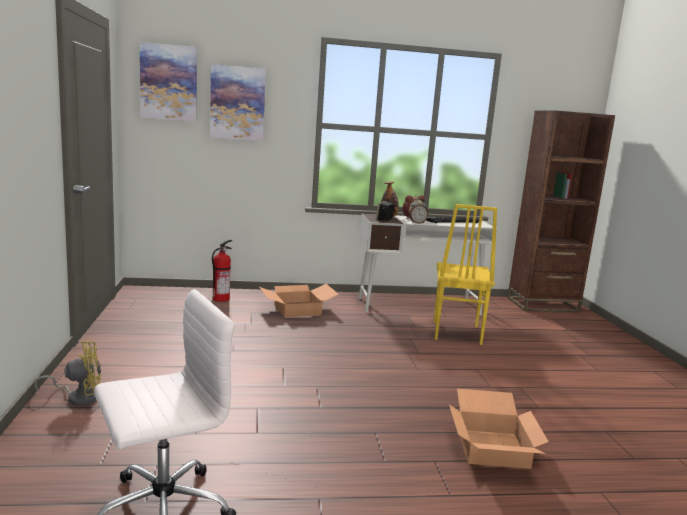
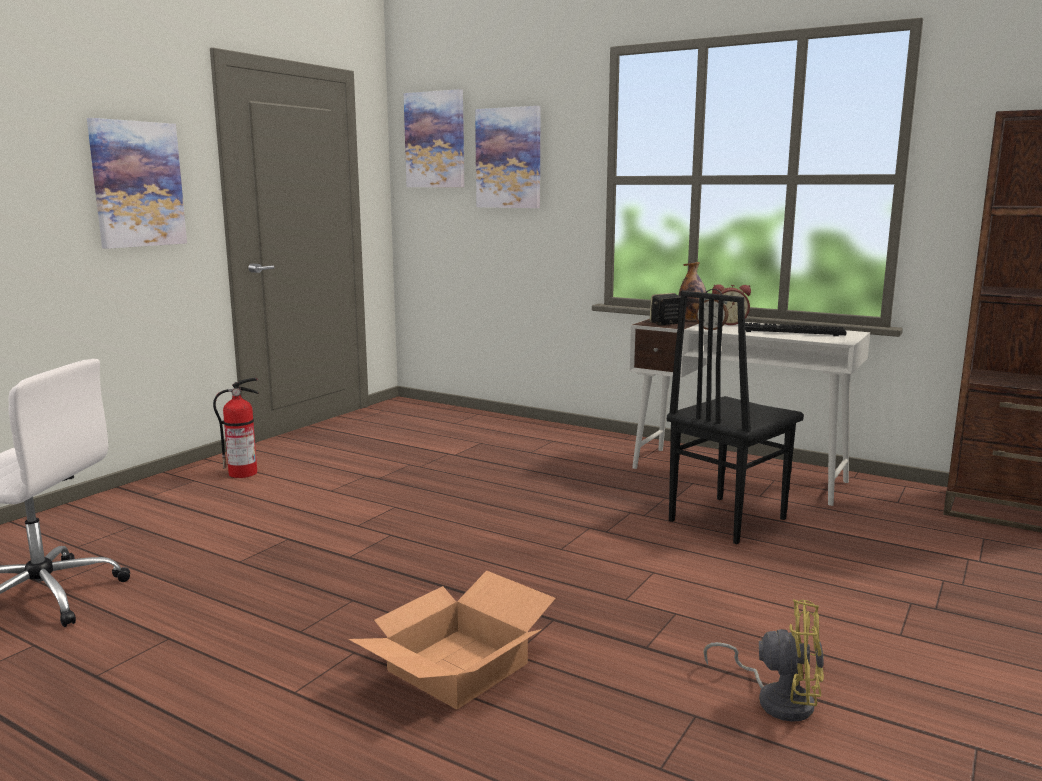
camera: 40 degrees right, 0 degrees up
yellow fan [34,341,101,406] -> yellow fan moved to [704,599,824,722]
fire extinguisher [212,240,232,302] -> fire extinguisher moved to [213,378,259,478]
cardboard box [259,284,339,317] -> none
yellow chair [434,204,497,345] -> black chair [667,291,804,544]
none -> picture [87,118,187,249]

